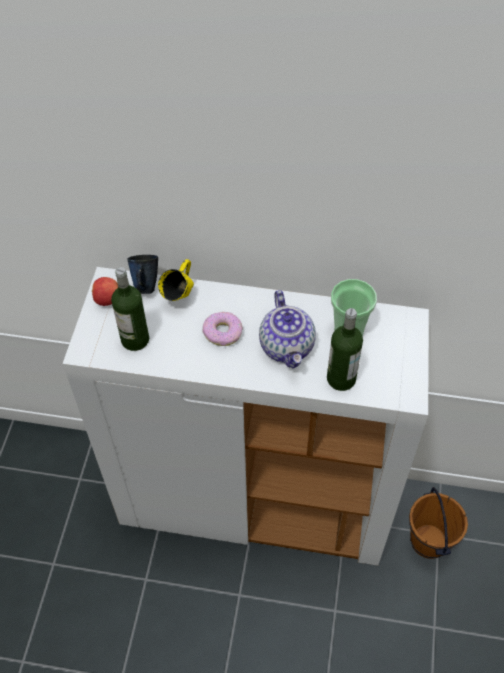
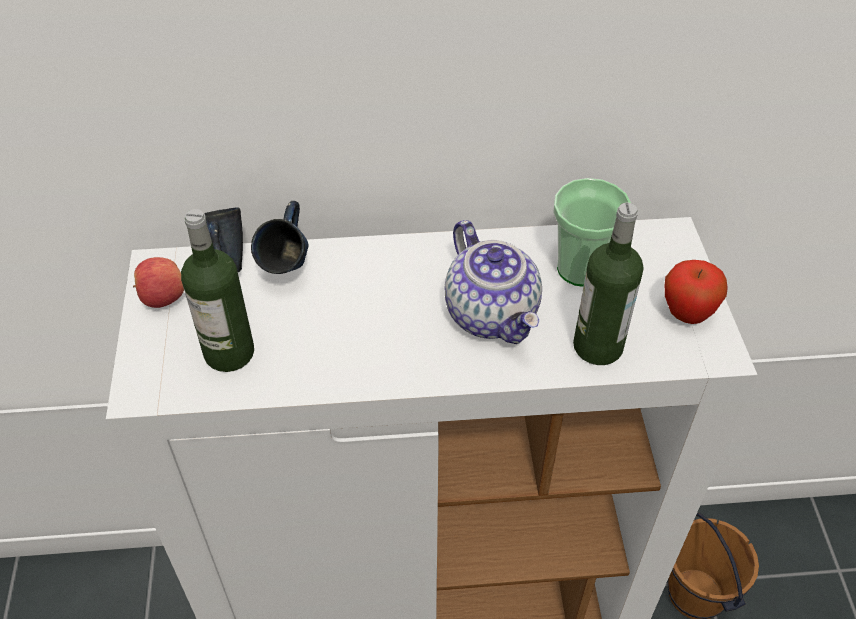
camera: 15 degrees left, 5 degrees down
yellow mug [158,259,194,301] -> blue mug [251,201,308,274]
donut [203,312,243,346] -> none
none -> apple [665,260,728,324]

